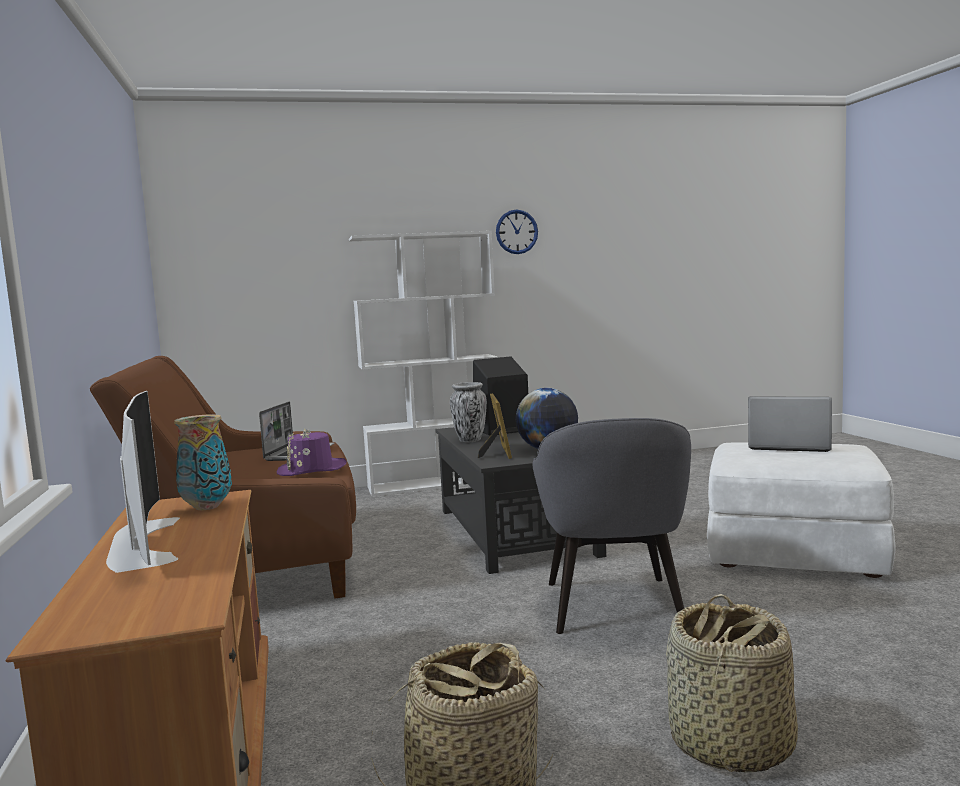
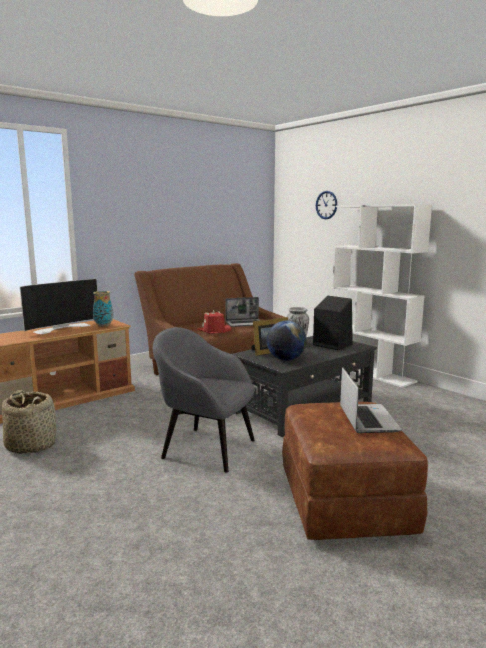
camera: 65 degrees right, 5 degrees up
purple hat [277,428,347,476] -> red hat [197,310,231,334]
wall clock [496,209,538,254] -> wall clock moved to [316,191,337,219]
grey armchair [533,418,691,634] -> grey armchair turned 45 degrees clockwise [153,327,255,473]
basket [666,594,798,773] -> none
white ottoman [707,442,896,578] -> brown ottoman [282,402,428,540]

